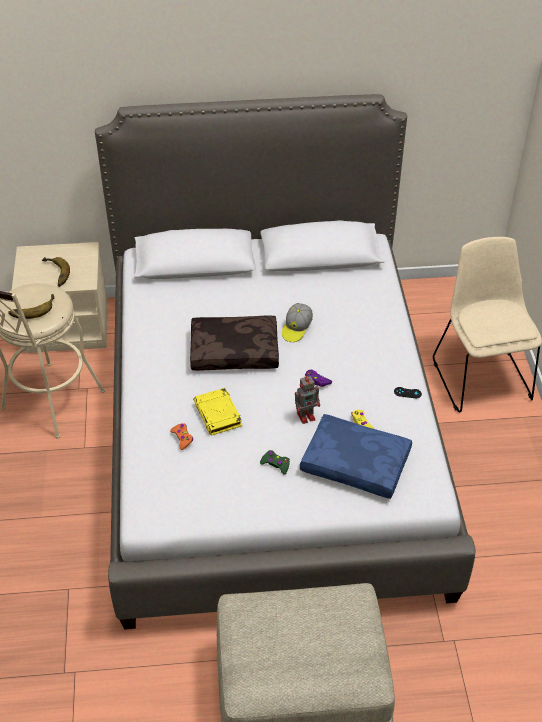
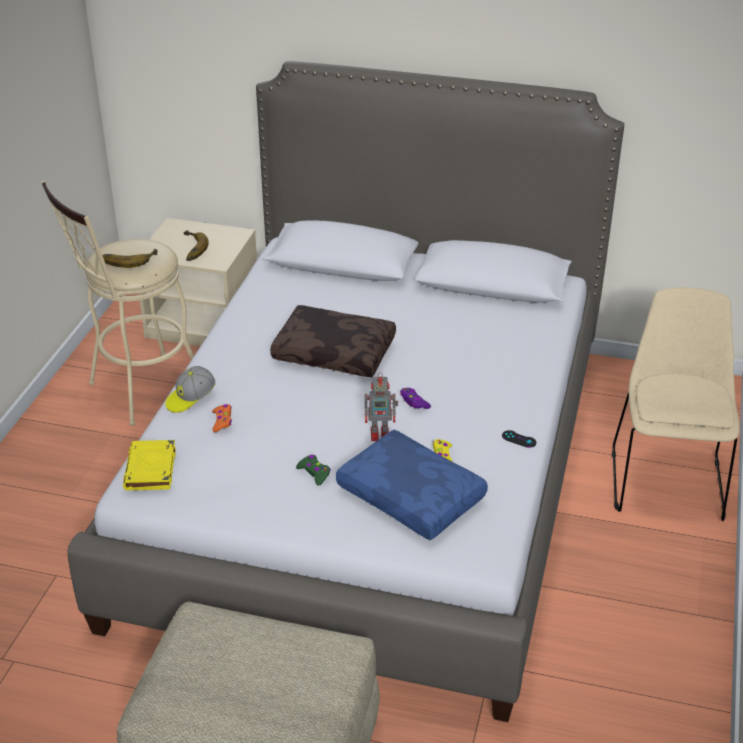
camera: 20 degrees right, 10 degrees down
yellow book [194,388,242,436] -> yellow book moved to [123,440,176,490]
cap [282,303,313,342] -> cap moved to [165,366,215,413]

